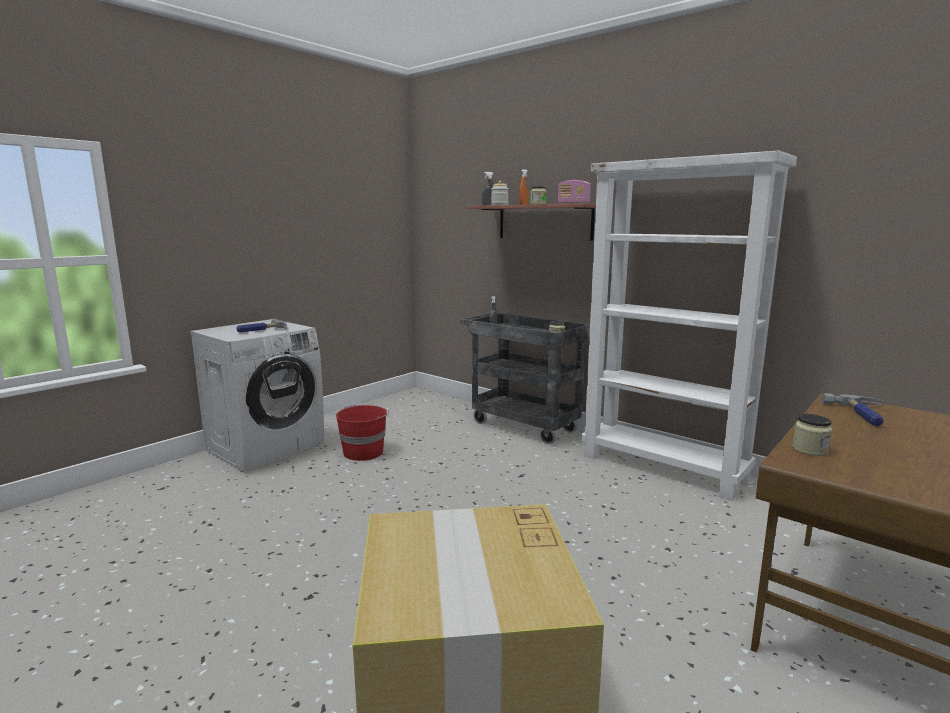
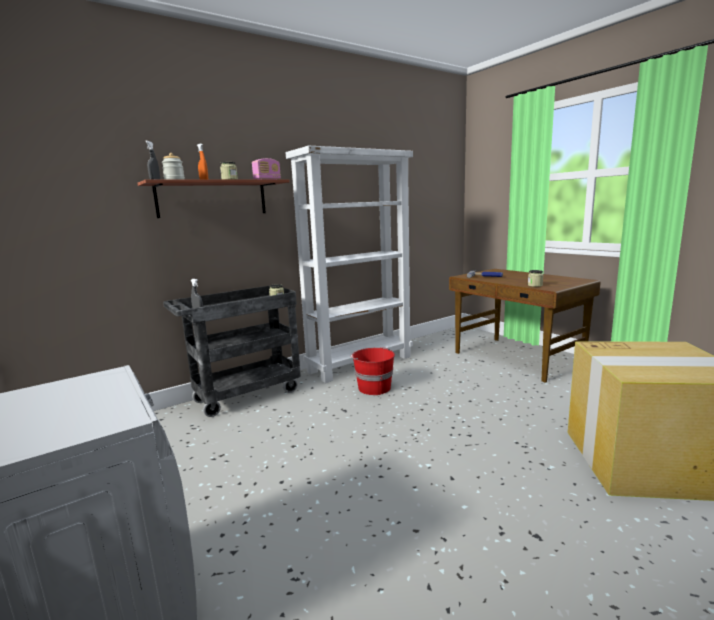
camera: 75 degrees left, 0 degrees up
hammer [237,318,287,333] -> none
red bucket [336,405,389,461] -> red bucket moved to [351,347,395,395]

